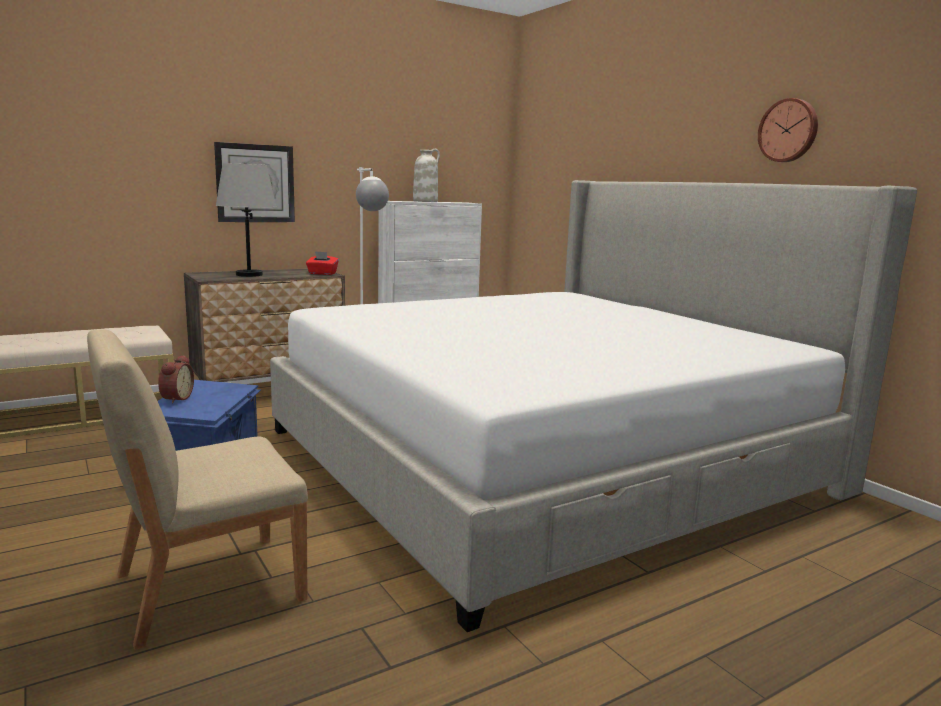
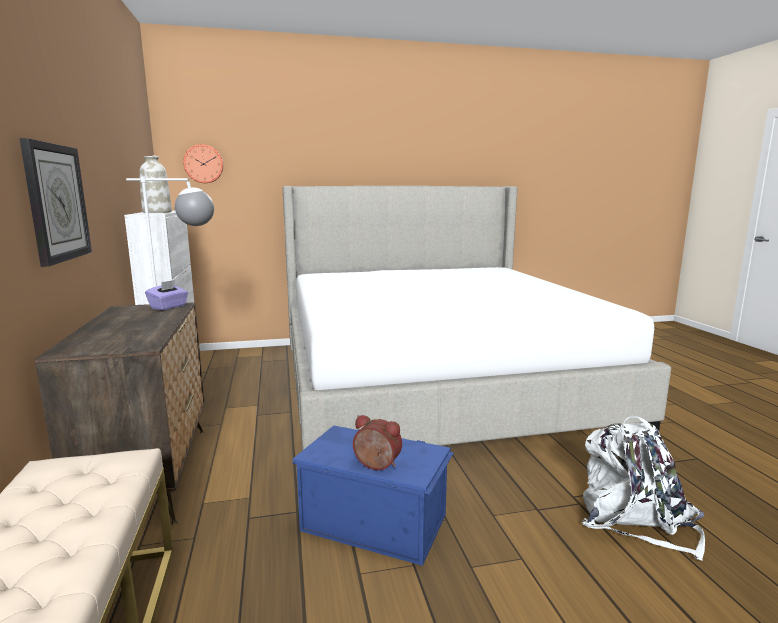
camera: 70 degrees left, 0 degrees up
beige chair [87,330,308,650] -> white backpack [582,416,705,561]
grey table lamp [216,163,276,277] -> none
red tissue box [306,251,339,275] -> purple tissue box [145,280,189,310]
wall clock [758,98,818,162] -> wall clock moved to [183,144,223,183]

